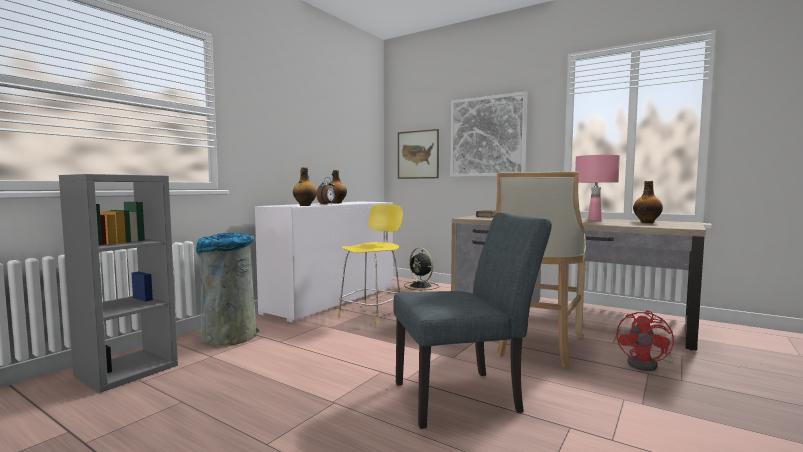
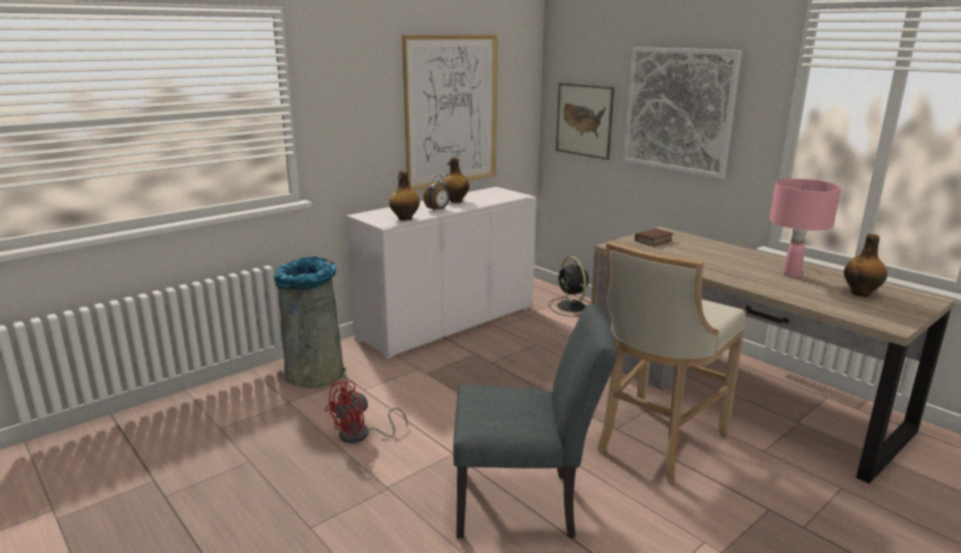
camera: 15 degrees right, 15 degrees up
grey bookcase [59,174,178,393] -> none
yellow chair [338,204,403,324] -> none
red fan [616,311,674,371] -> red fan moved to [325,381,408,443]
none -> picture [402,35,498,191]

